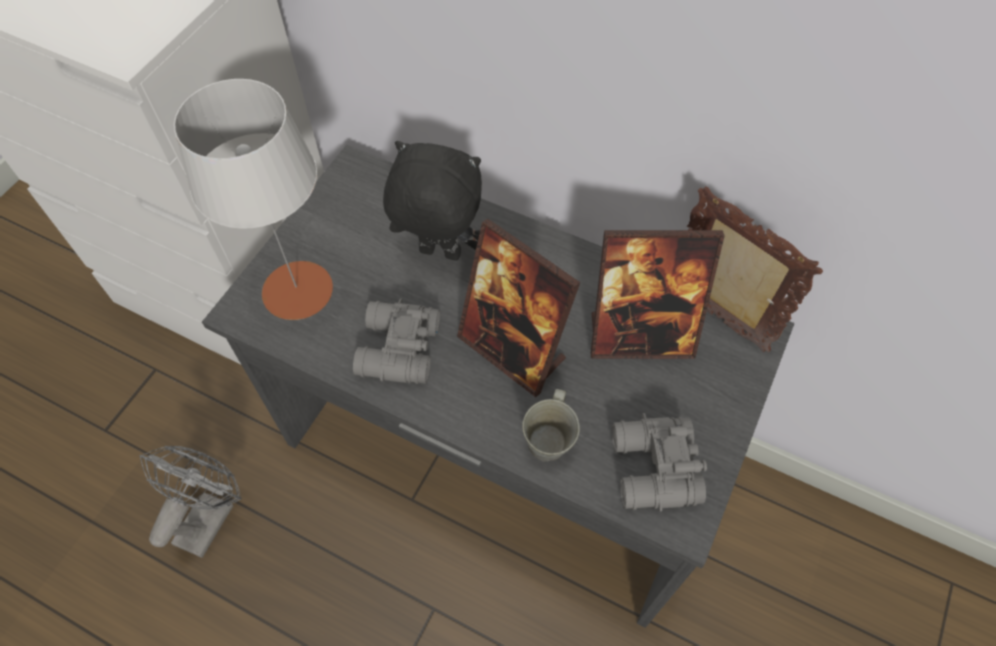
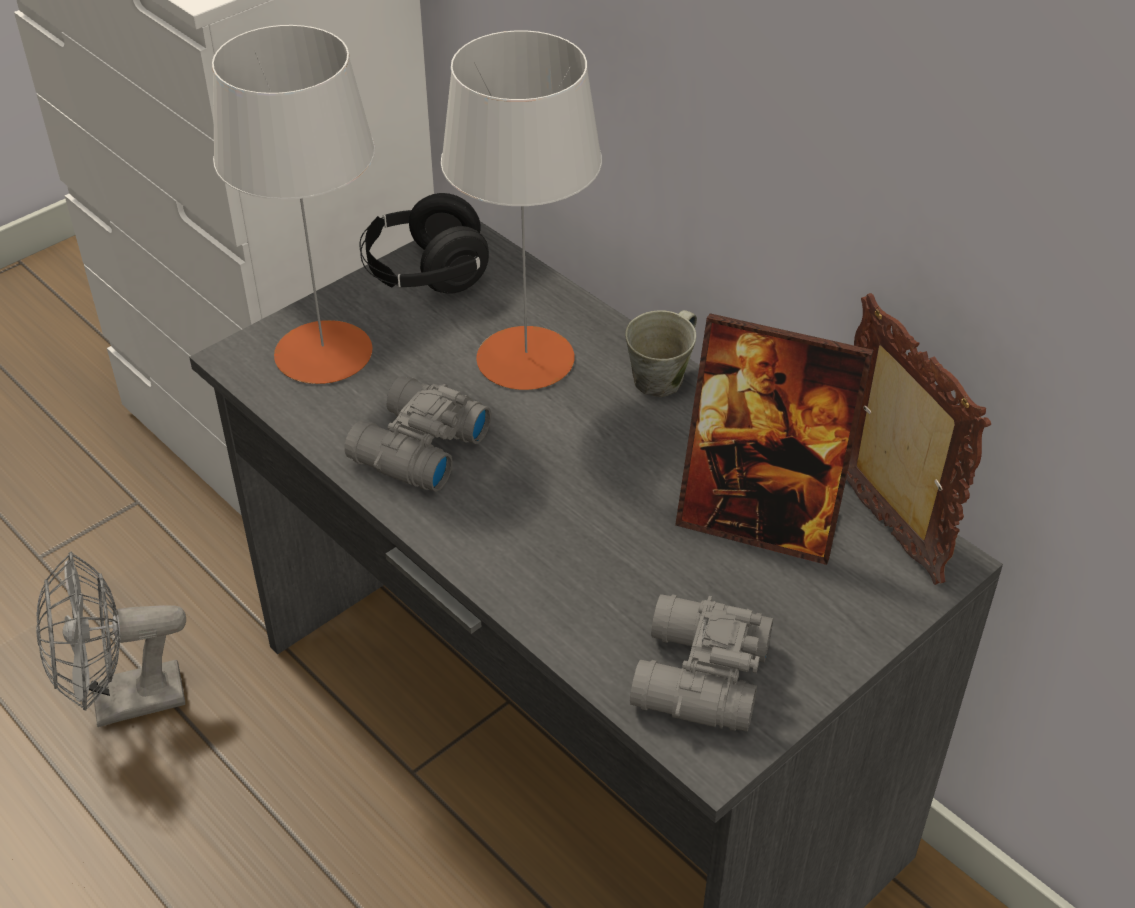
camera: 20 degrees right, 15 degrees down
grey fan [139,446,242,558] -> grey fan turned 150 degrees counterclockwise [36,551,186,727]
black plush toy [383,141,482,261] -> grey table lamp [441,30,602,390]
picture frame [457,219,580,397] -> none
grey mug [522,389,580,461] -> grey mug moved to [625,310,697,397]
none -> black headphones [359,193,489,294]

